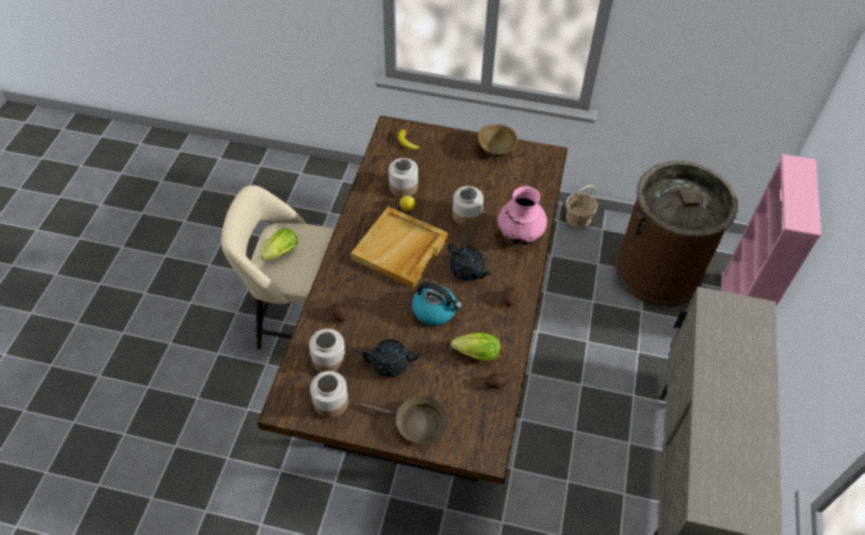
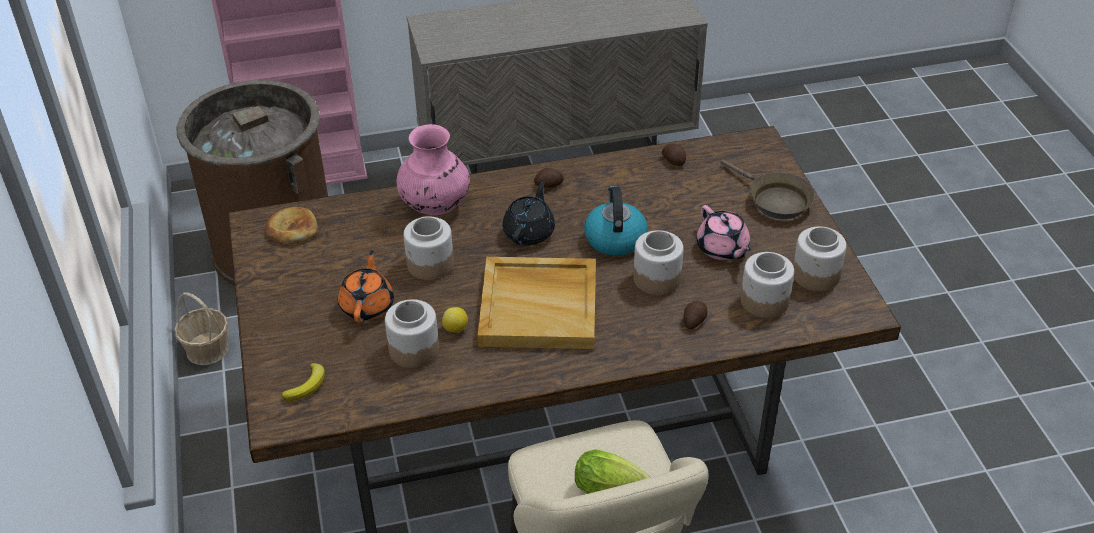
camera: 115 degrees left, 10 degrees down
black teapot [356,339,419,377] -> pink teapot [696,205,751,260]
brown frying pan [359,396,448,444] -> brown frying pan turned 150 degrees clockwise [720,160,815,219]
lettuce [451,333,500,361] -> none
brown bowl [478,124,518,157] -> none
none -> bread [265,207,318,244]
none -> orange teapot [338,250,394,323]
none -> jar [633,230,684,295]

